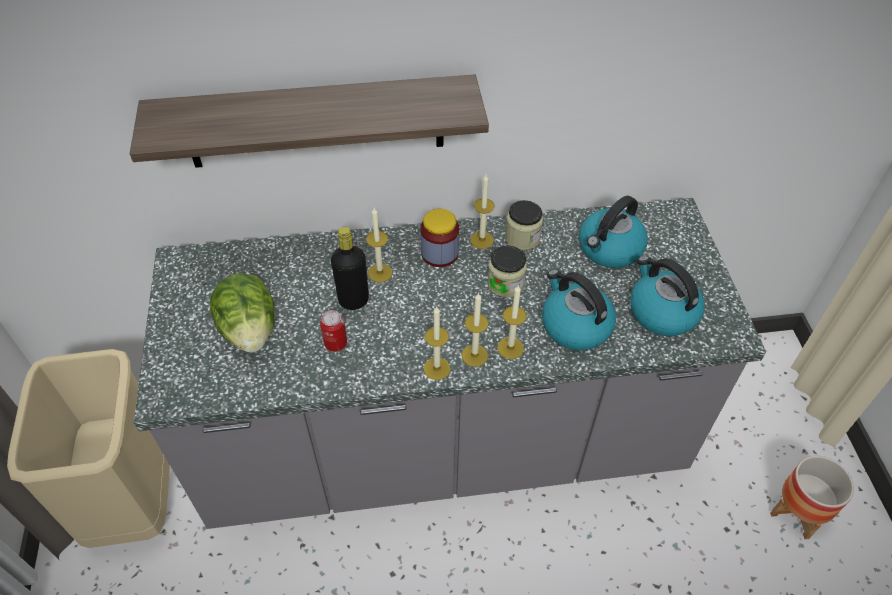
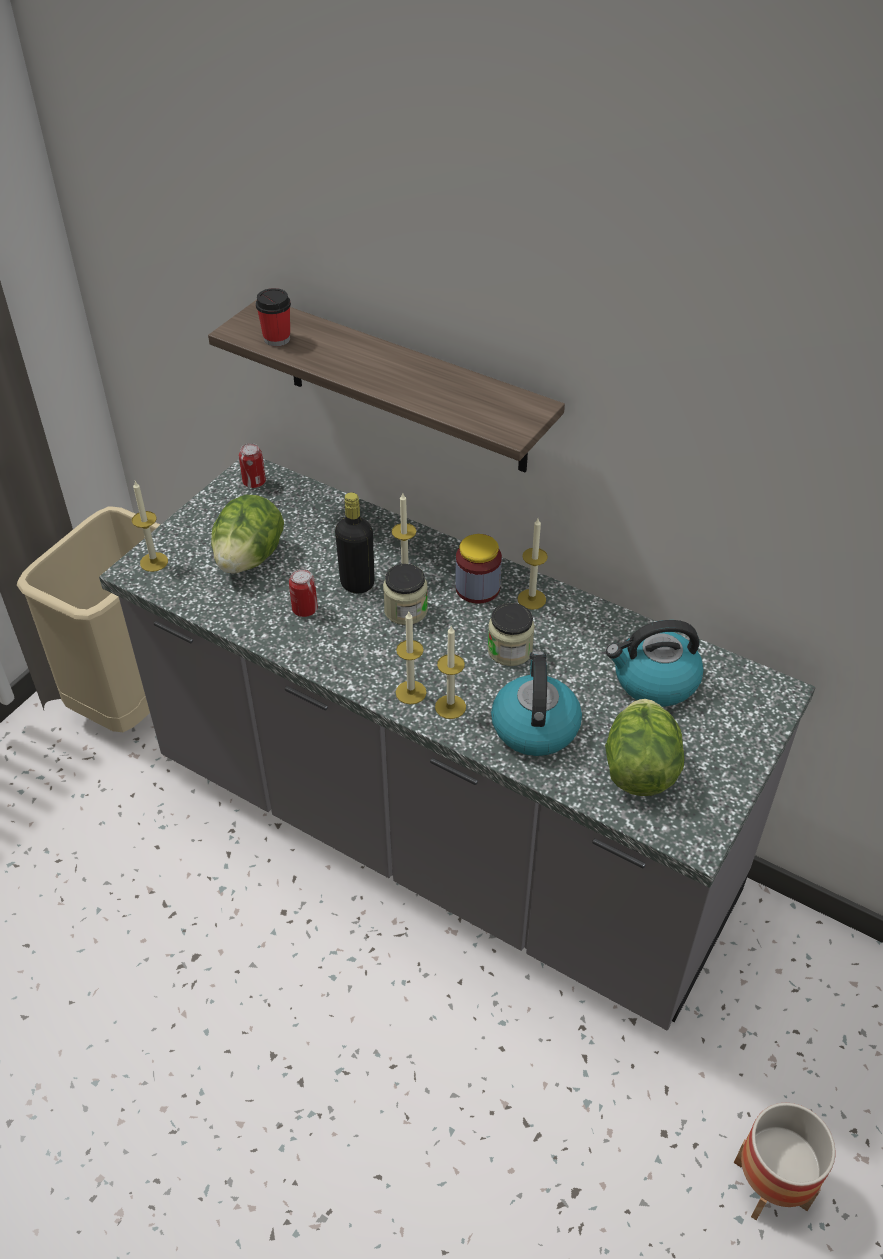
camera: 40 degrees right, 5 degrees down
candle [424,306,450,380] -> candle moved to [132,481,168,572]
jar [505,200,543,250] -> jar moved to [383,564,428,625]
kettle [630,256,705,336] -> lettuce [605,699,684,796]
none -> can [239,443,266,488]
none -> cup [256,288,291,346]

